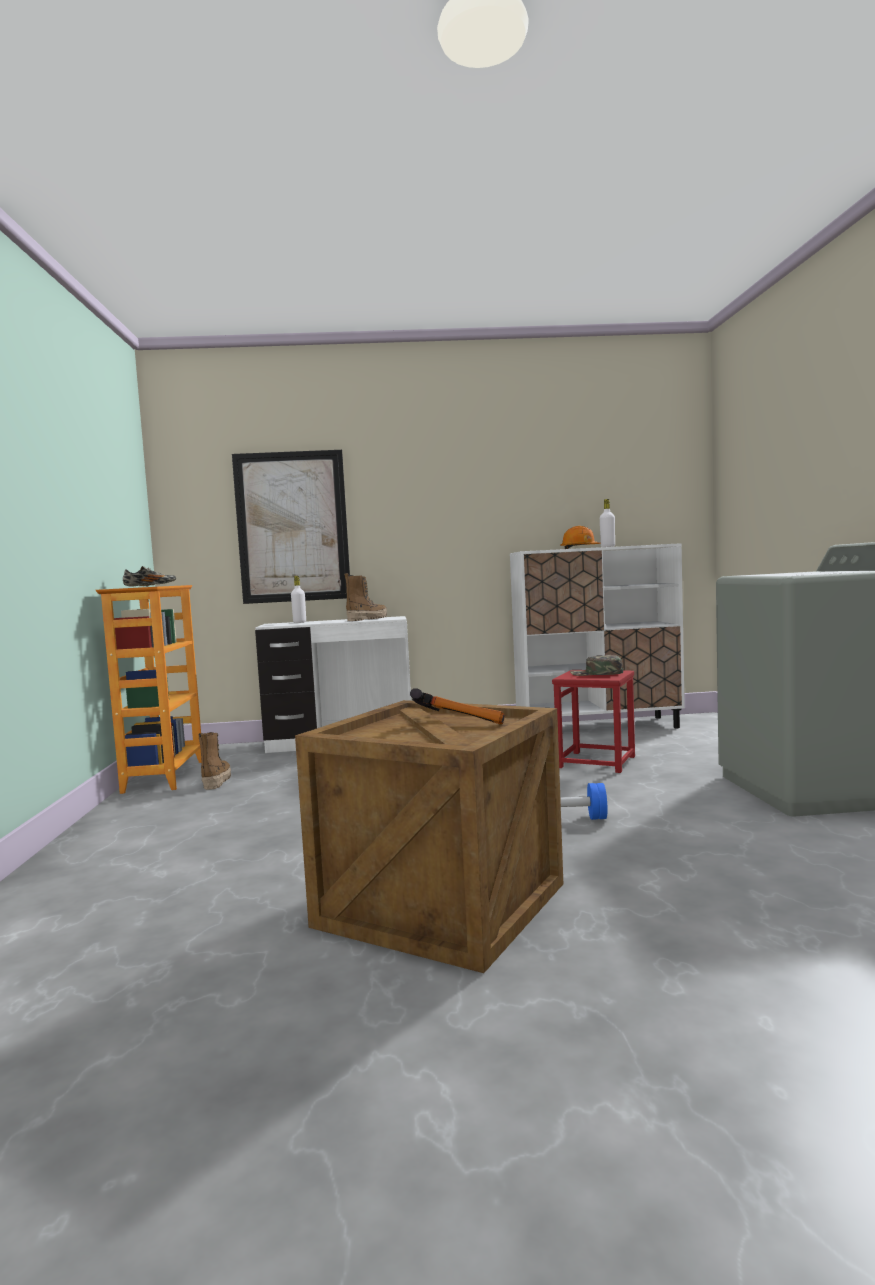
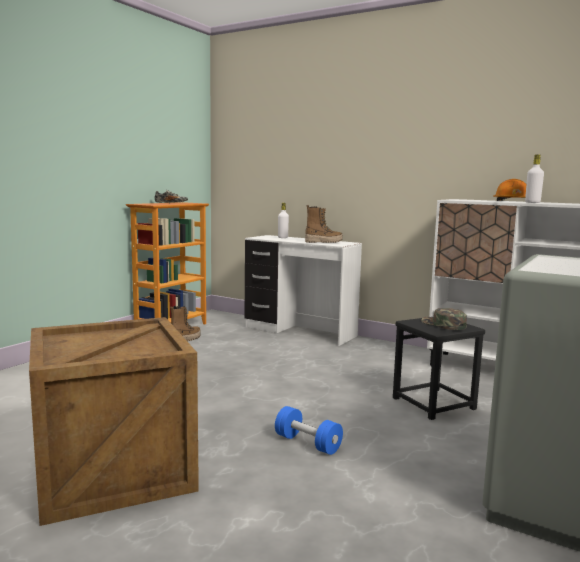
camera: 35 degrees right, 5 degrees up
picture [232,450,350,604] -> none
hammer [410,688,505,724] -> none
red stool [552,670,635,773] -> black stool [393,318,485,420]

